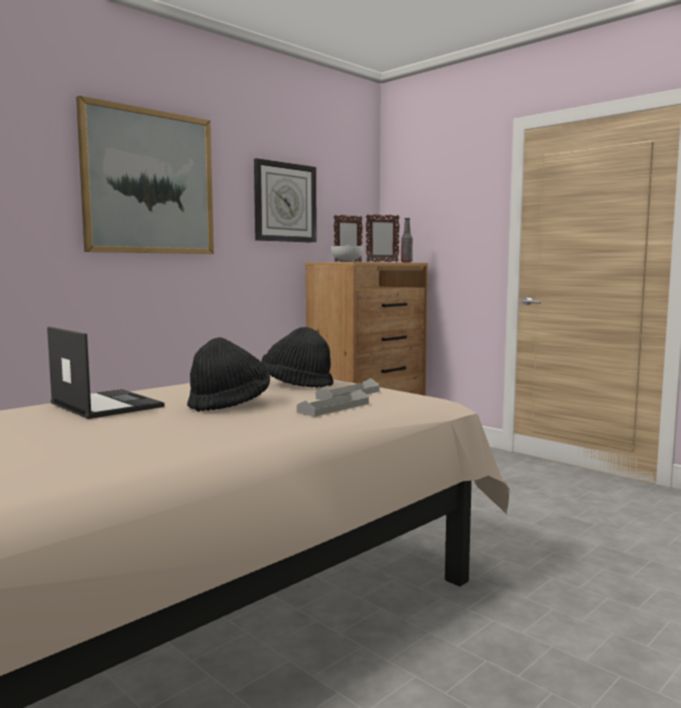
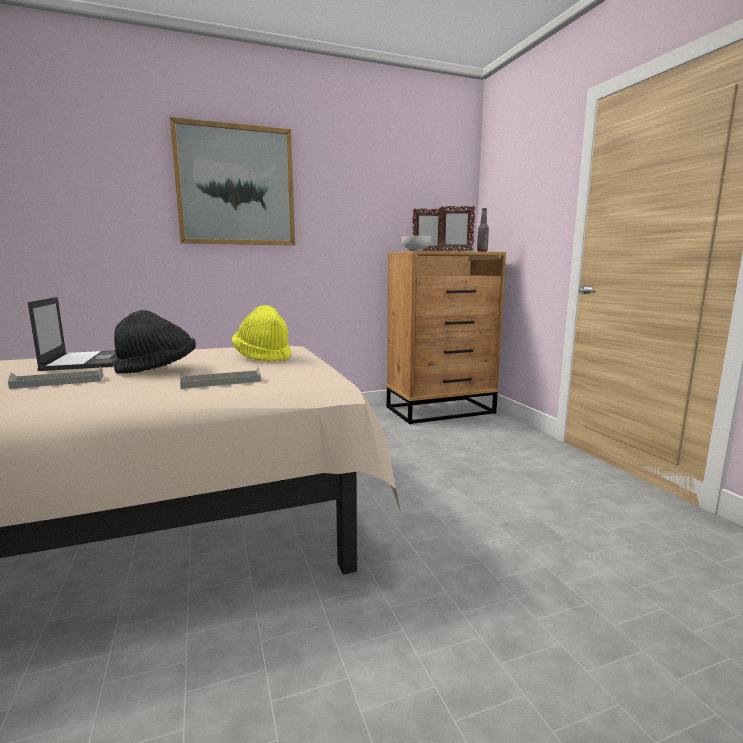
camera: 25 degrees right, 5 degrees up
wall clock [254,158,317,243] -> none
black hat [261,327,334,388] -> yellow hat [232,305,291,362]
grey tray [316,378,380,400] -> grey tray moved to [8,366,103,389]

